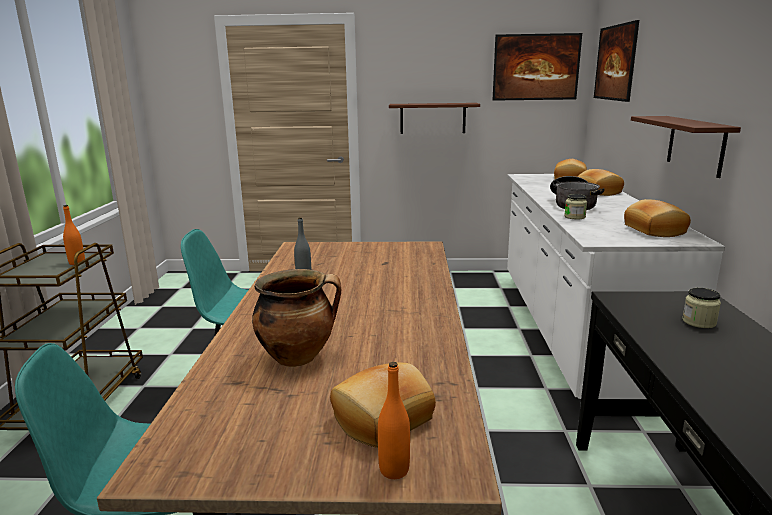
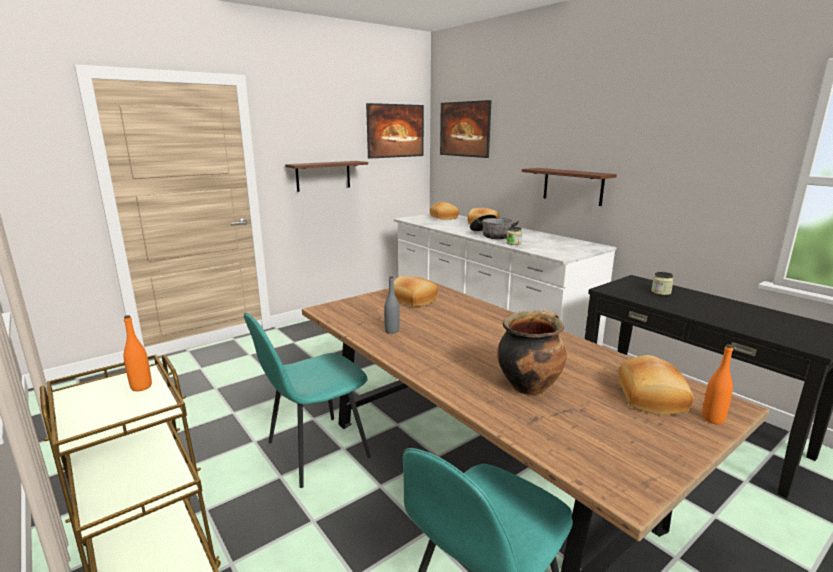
camera: 40 degrees left, 0 degrees up
bread [624,199,691,237] -> bread moved to [394,276,438,307]

